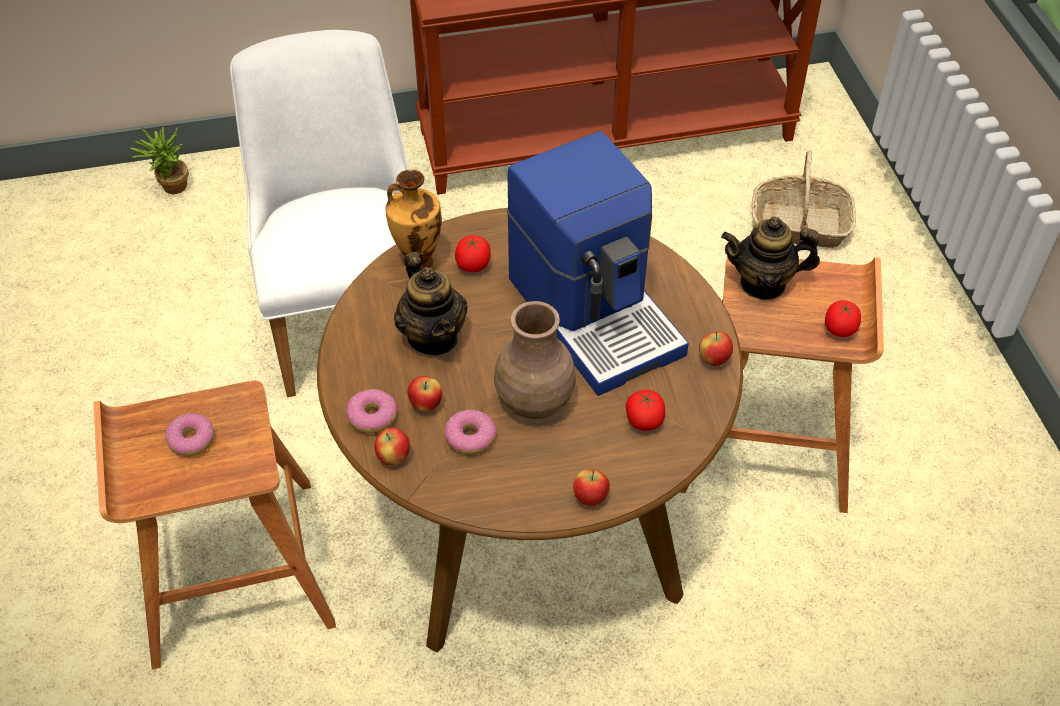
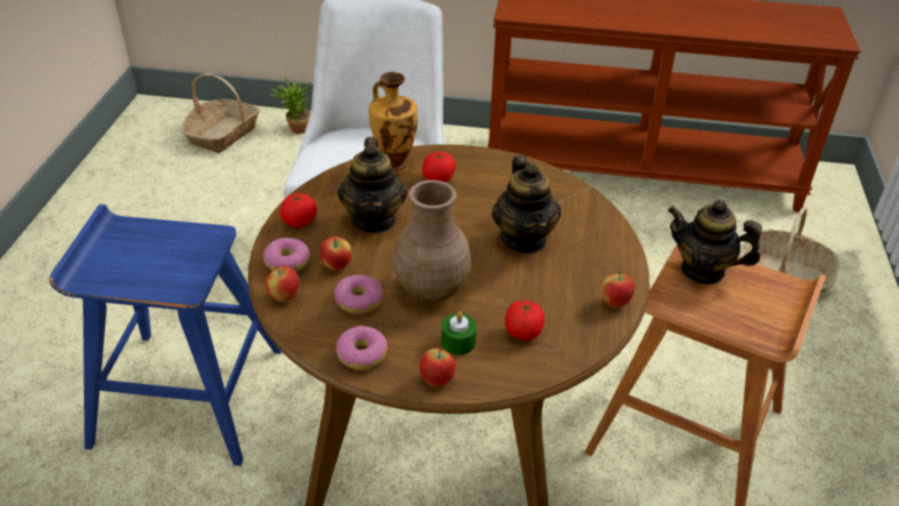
camera: 20 degrees right, 10 degrees down
brown stool [94,380,336,670] -> blue stool [49,204,282,466]
donut [166,413,214,456] -> donut moved to [336,326,387,370]
coffee machine [507,132,689,396] -> teapot [492,155,561,254]
tomato [825,300,861,337] -> tomato moved to [280,193,317,228]
none -> basket [180,73,260,153]
none -> green candle [441,311,477,355]

